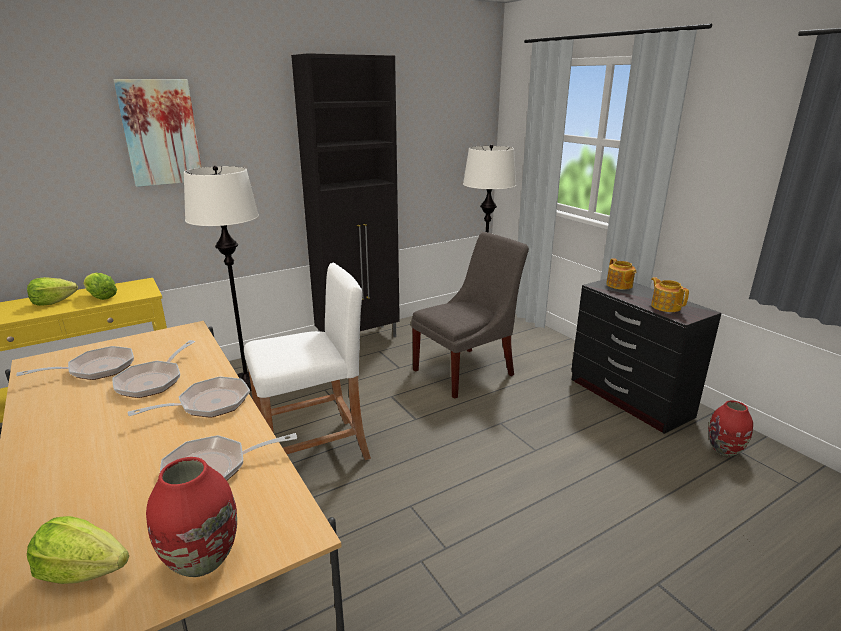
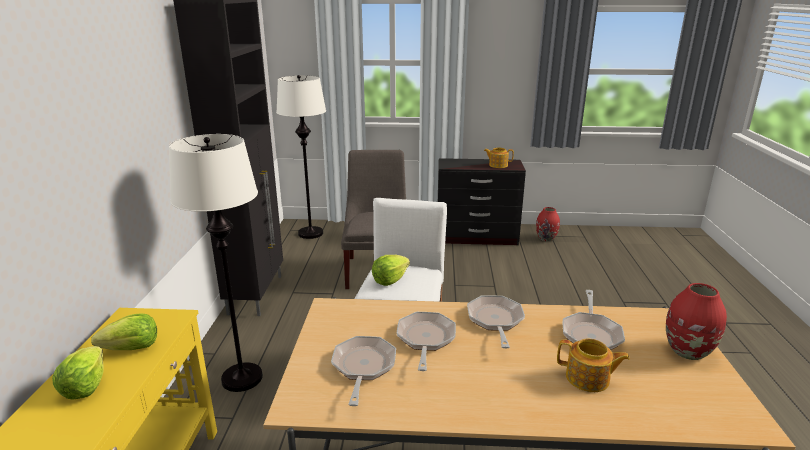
camera: 55 degrees left, 0 degrees up
lettuce [27,516,129,584] -> lettuce moved to [372,255,410,286]
picture [113,79,202,187] -> none
frying pan [113,340,195,398] -> frying pan turned 135 degrees counterclockwise [397,312,456,371]
teapot [606,258,636,290] -> teapot moved to [557,338,630,392]

